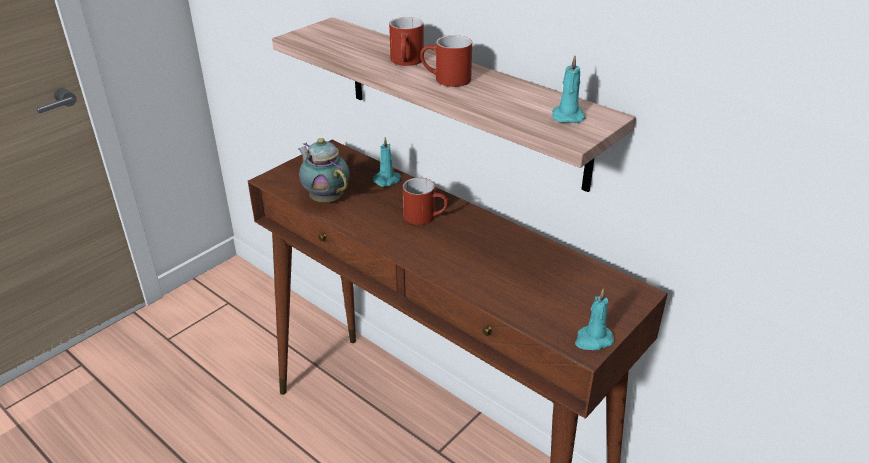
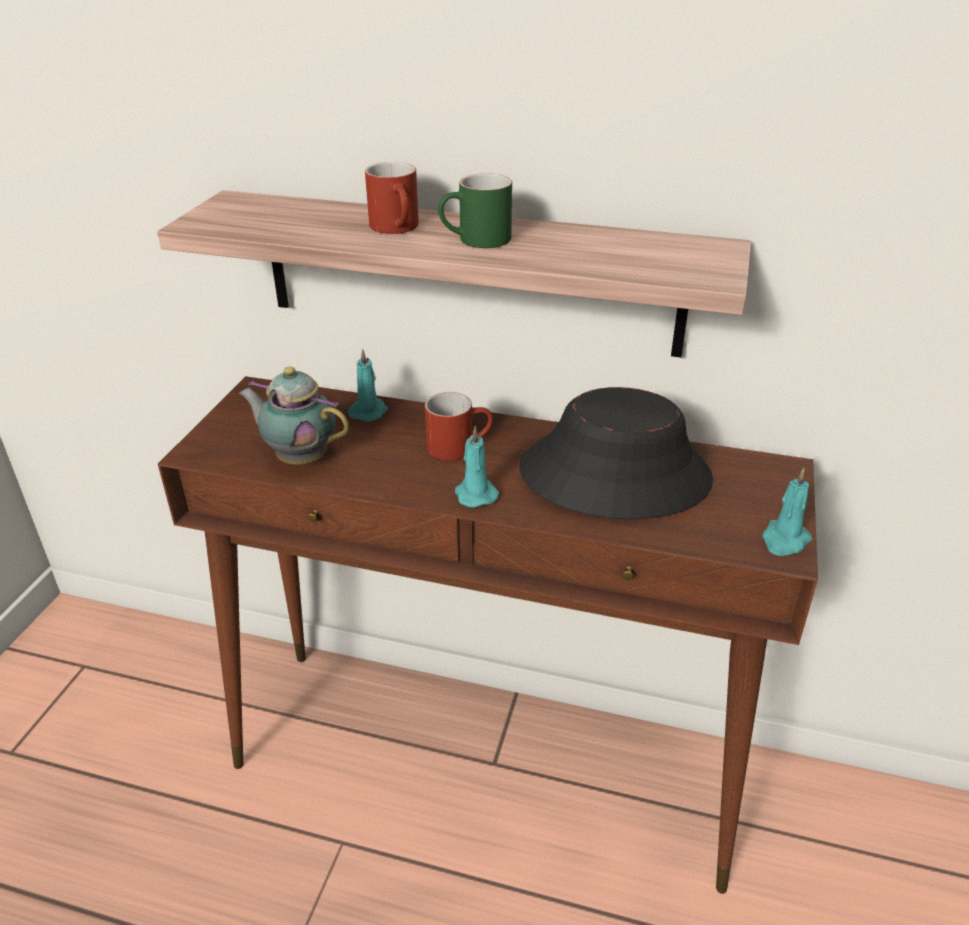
camera: 25 degrees left, 0 degrees up
red mug [420,35,472,87] -> green mug [438,173,512,248]
turquoise candle [552,55,586,123] -> turquoise candle moved to [455,426,499,508]
none -> black hat [520,387,713,519]

